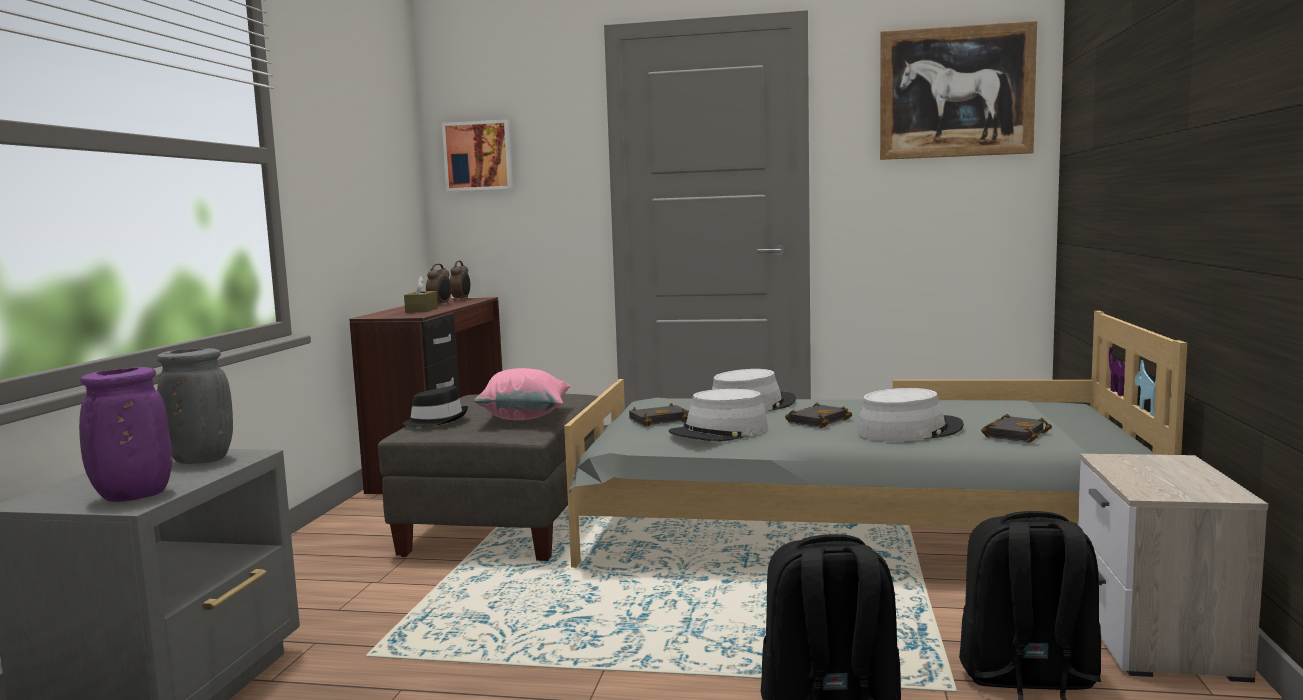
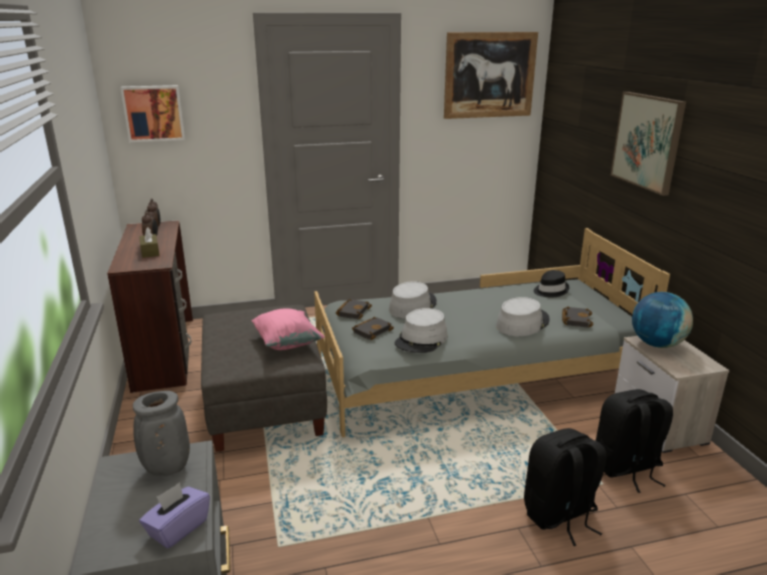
camera: 25 degrees left, 15 degrees up
purple vase [79,367,173,502] -> purple tissue box [139,482,210,549]
black hat [403,386,468,427] -> black hat moved to [534,270,569,297]
black book [785,403,852,428] -> black book moved to [336,299,372,319]
none -> picture [611,92,686,196]
none -> globe [632,292,693,348]

